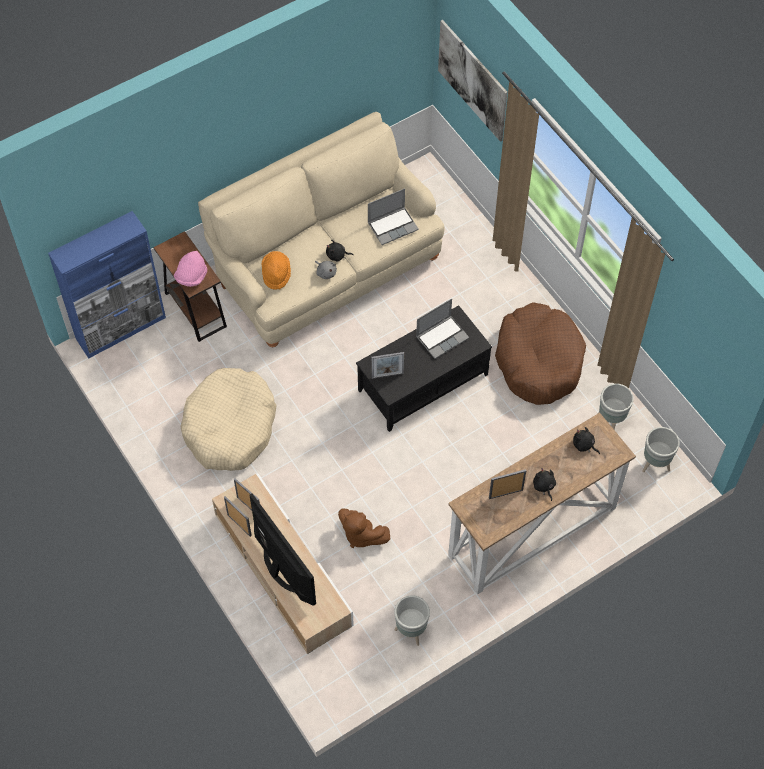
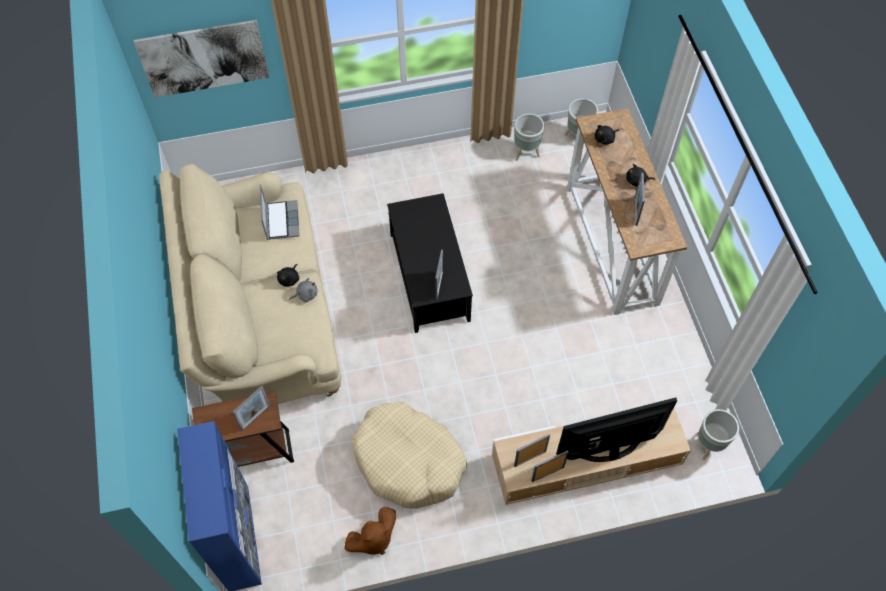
camera: 70 degrees left, 0 degrees up
pink hat [174,251,207,287] -> picture frame [233,386,270,431]
orange hat [261,251,291,290] -> none
brown plush toy [338,508,390,548] -> brown plush toy moved to [344,507,396,555]
grey planter [394,595,430,646] -> grey planter moved to [697,409,739,460]
laptop [416,298,469,359] -> none
brown dog bed [495,302,586,405] -> none

